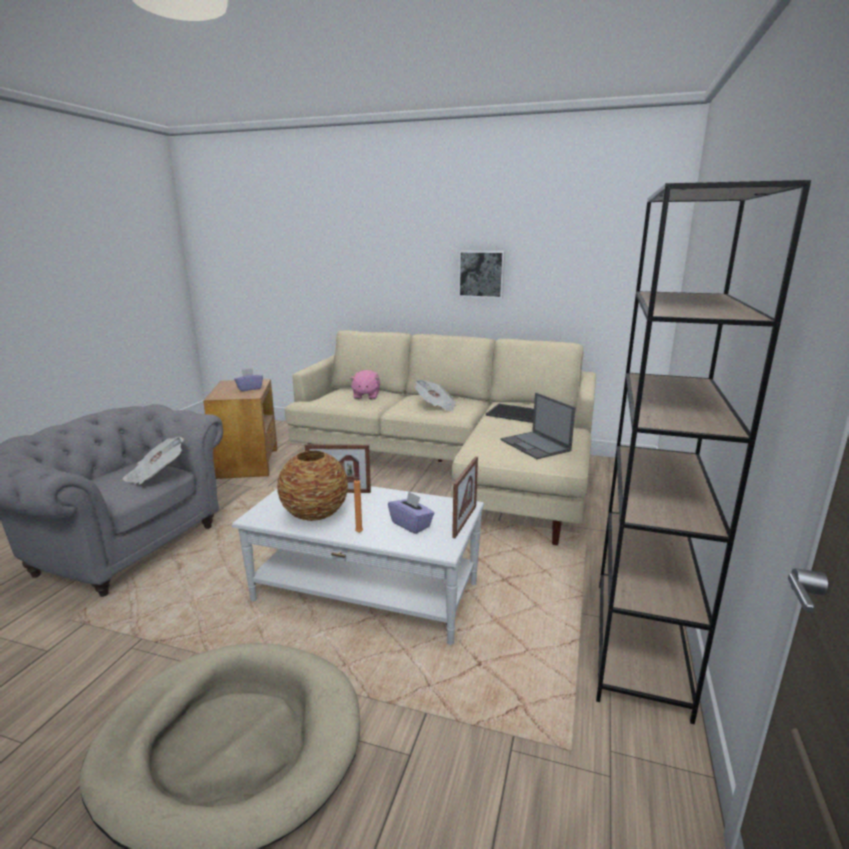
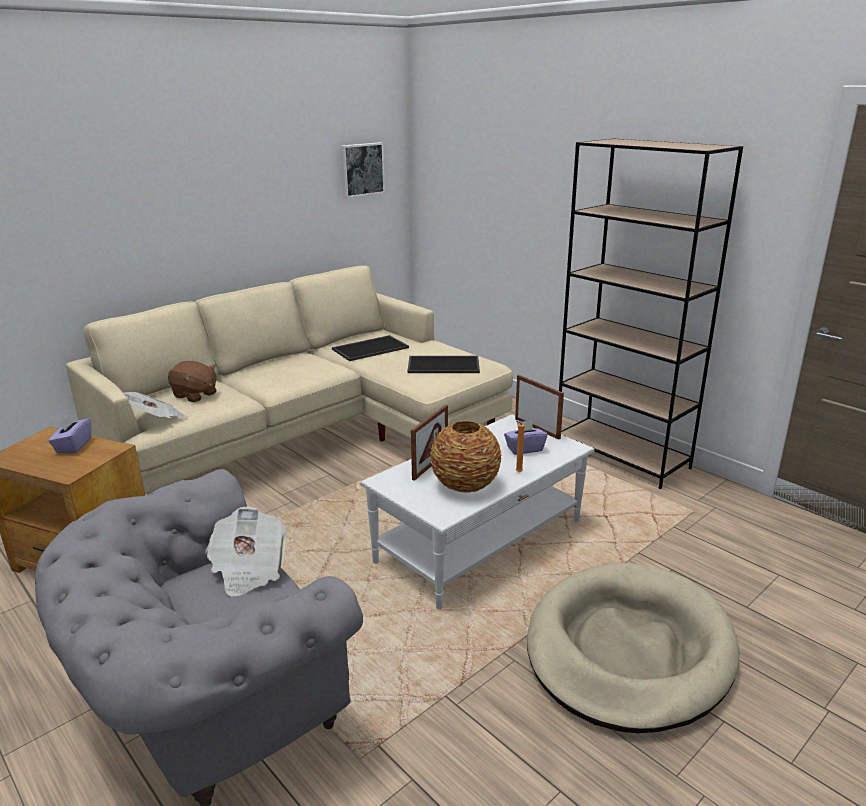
camera: 60 degrees left, 5 degrees up
pink plush toy [349,370,380,399] -> brown plush toy [168,361,217,402]
newspaper [415,380,456,412] -> newspaper moved to [124,392,188,418]
picture [458,251,505,298] -> picture moved to [340,142,385,198]
laptop [500,393,576,459] -> tray [407,356,480,373]

